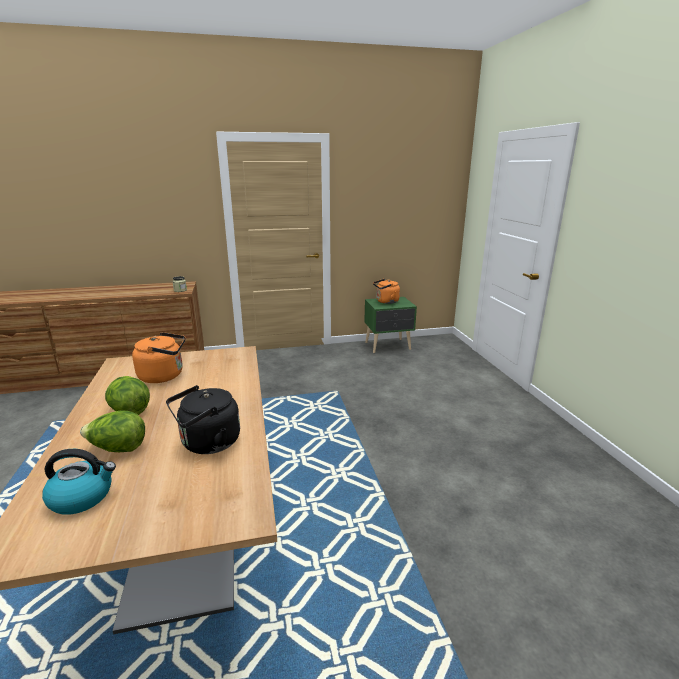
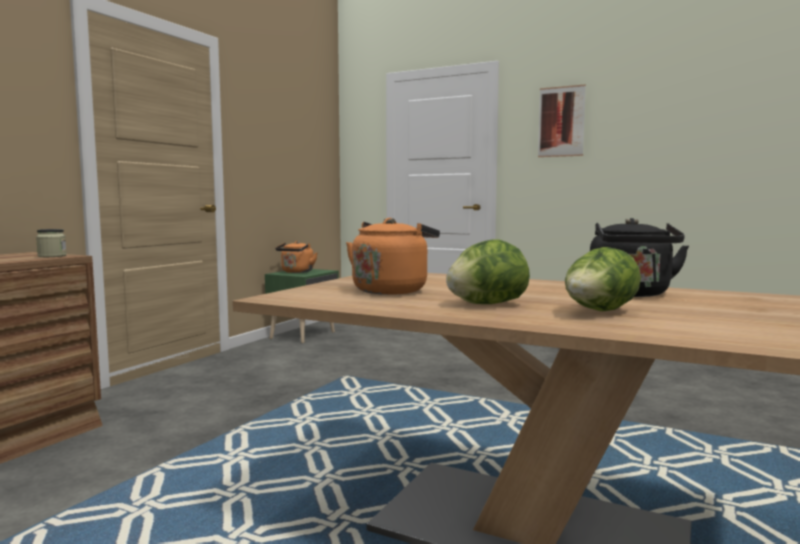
camera: 50 degrees left, 15 degrees down
kettle [42,449,116,515] -> none
none -> picture [538,85,586,157]

